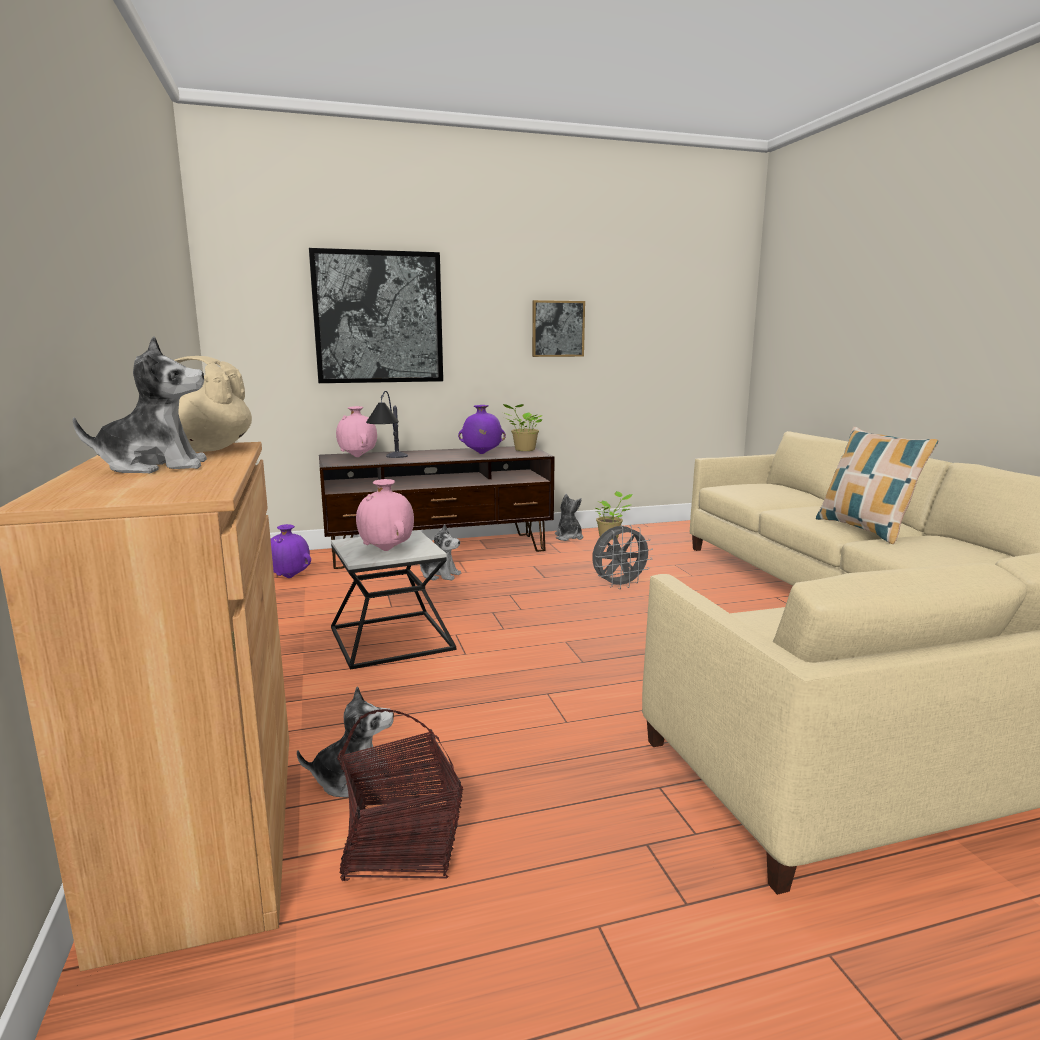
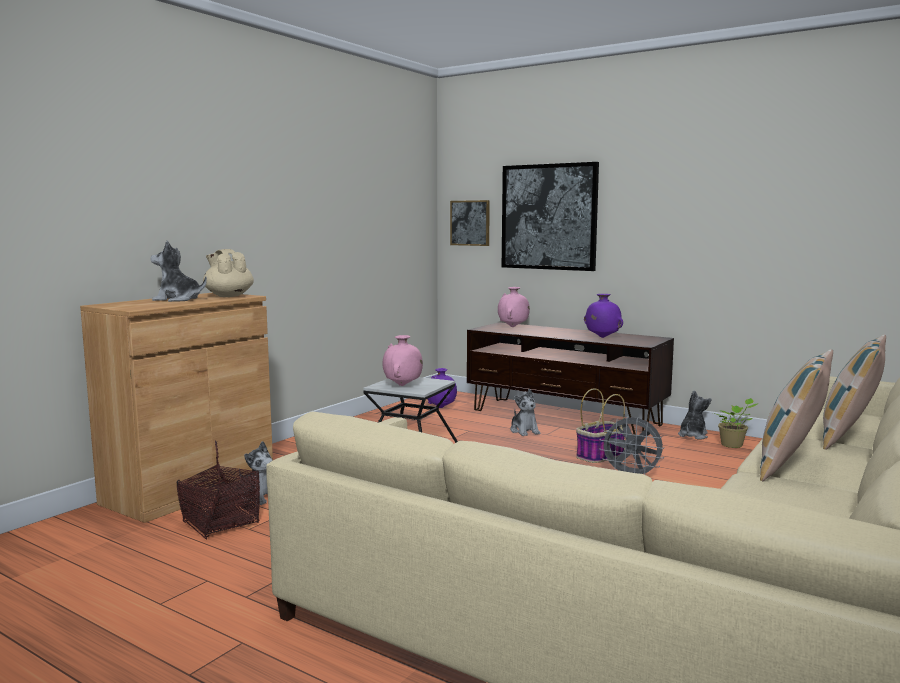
camera: 50 degrees right, 5 degrees down
plush toy [73,336,207,473] -> plush toy turned 150 degrees clockwise [150,241,207,302]
table lamp [366,391,408,458] -> none
potted plant [503,404,542,451] -> none
picture [532,300,585,357] -> picture moved to [450,200,490,246]
none -> basket [576,388,625,463]
none -> pillow [823,334,886,450]

